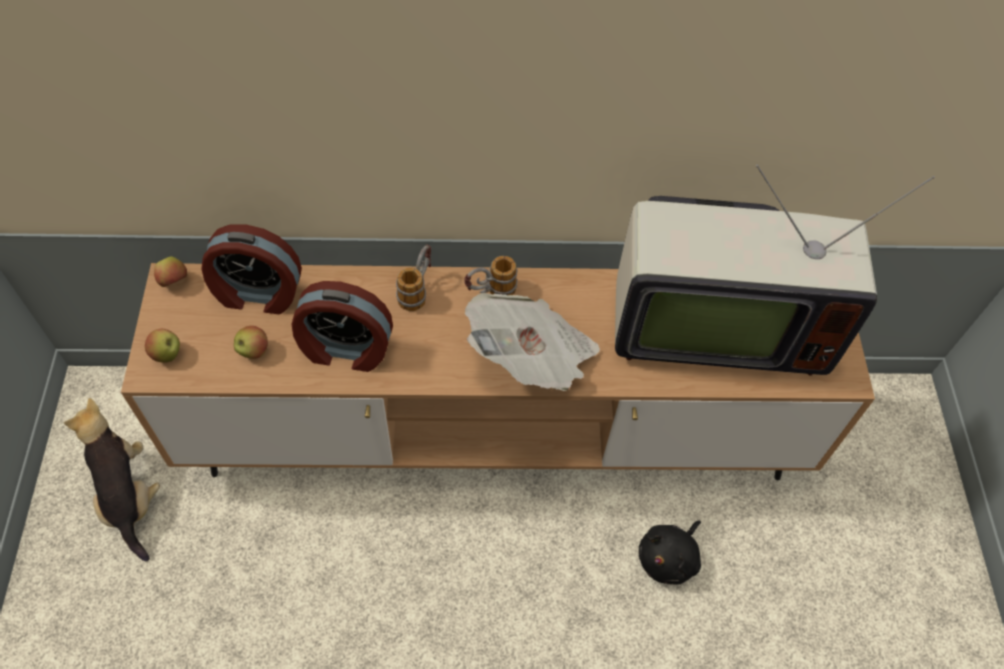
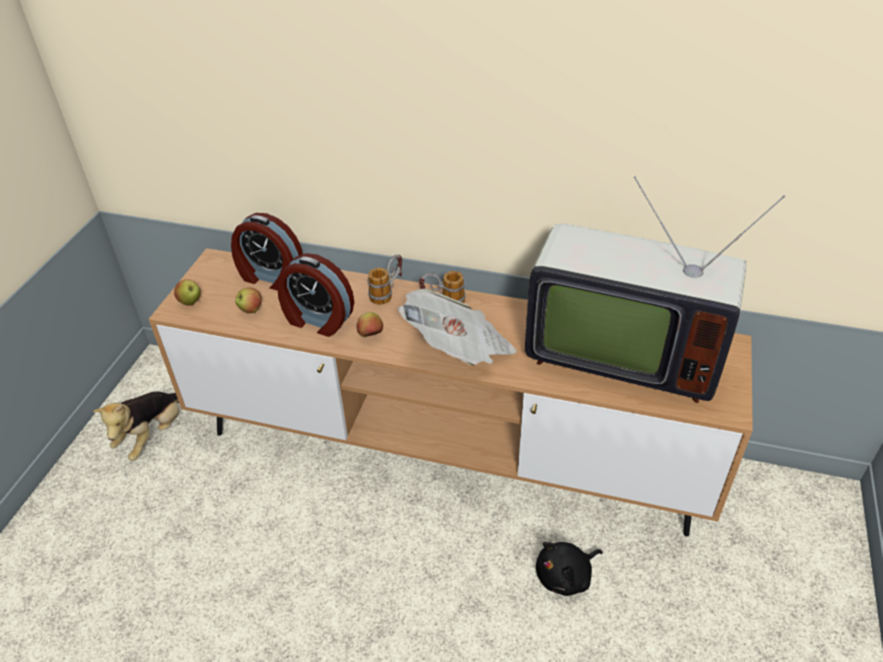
camera: 20 degrees right, 15 degrees down
plush toy [64,398,160,561] -> plush toy turned 150 degrees counterclockwise [93,392,179,461]
apple [154,256,187,287] -> apple moved to [357,312,383,337]

